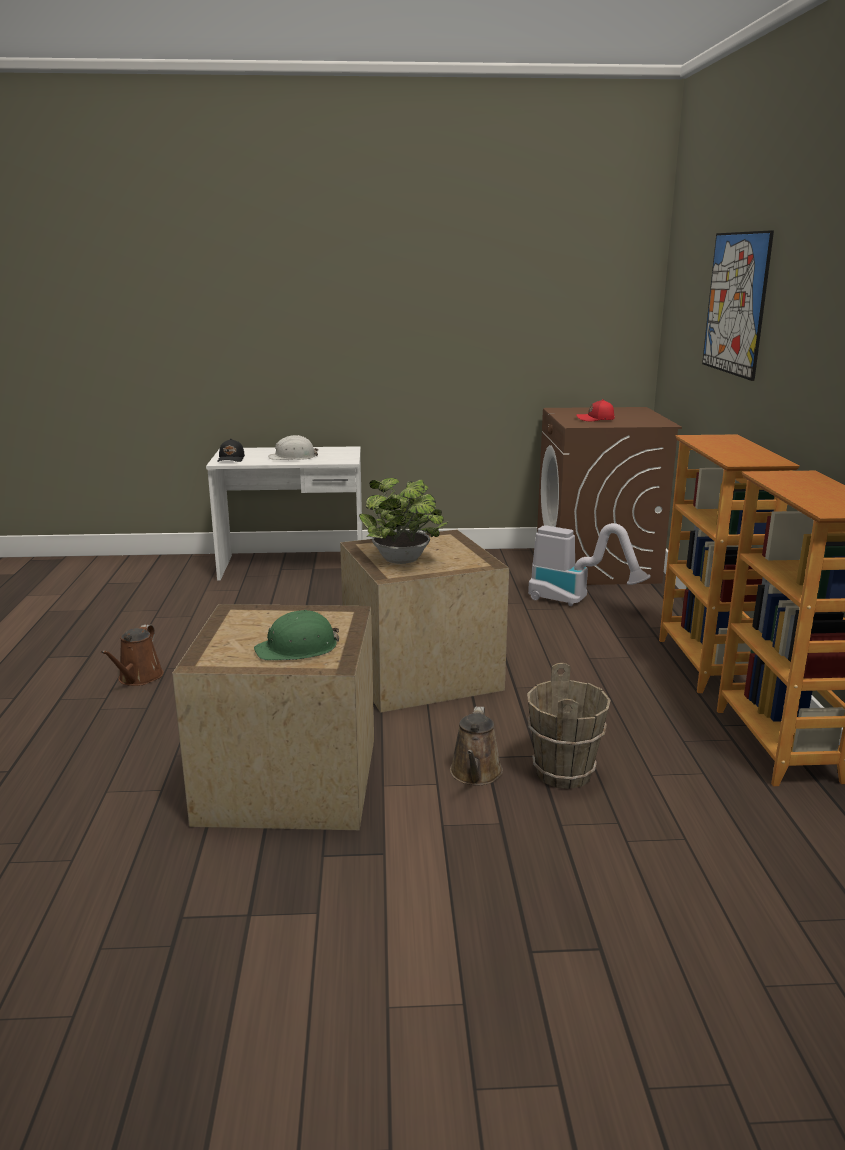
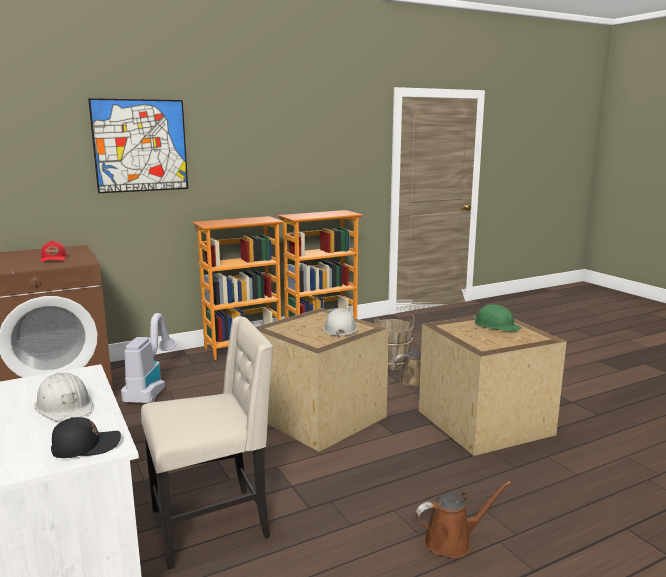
camera: 115 degrees left, 5 degrees down
potted plant [359,478,448,564] -> white hard hat [324,308,357,337]
none -> beige chair [141,316,273,570]

